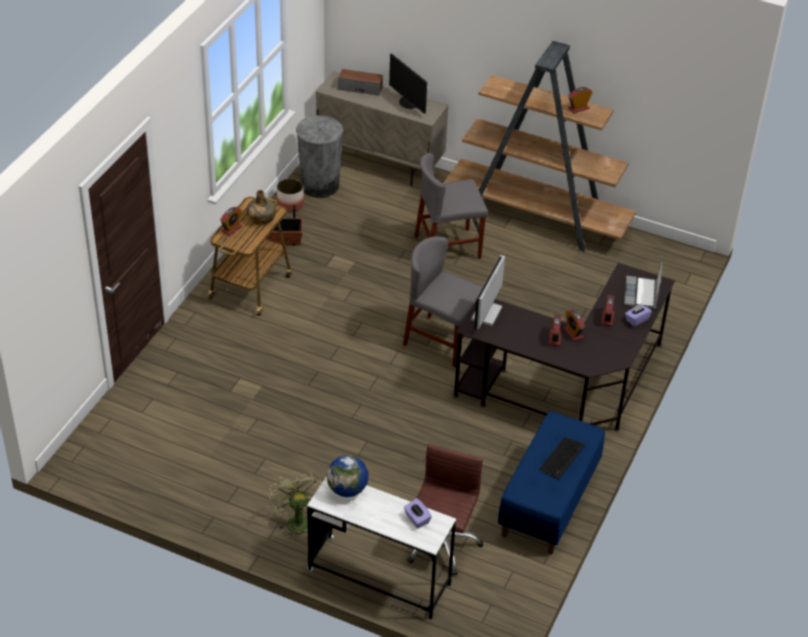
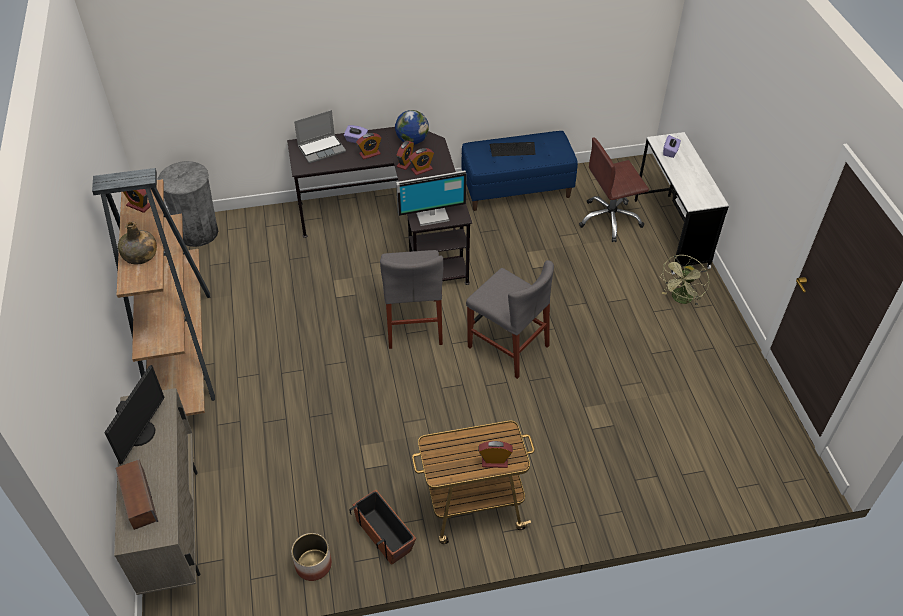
camera: 125 degrees left, 5 degrees up
green bottle [246,190,276,225] -> green bottle moved to [118,221,157,265]
grey trash can [296,115,343,198] -> grey trash can moved to [157,161,218,247]
globe [327,455,369,497] -> globe moved to [395,110,429,145]
grey chair [414,153,488,259] -> grey chair moved to [466,260,554,379]

